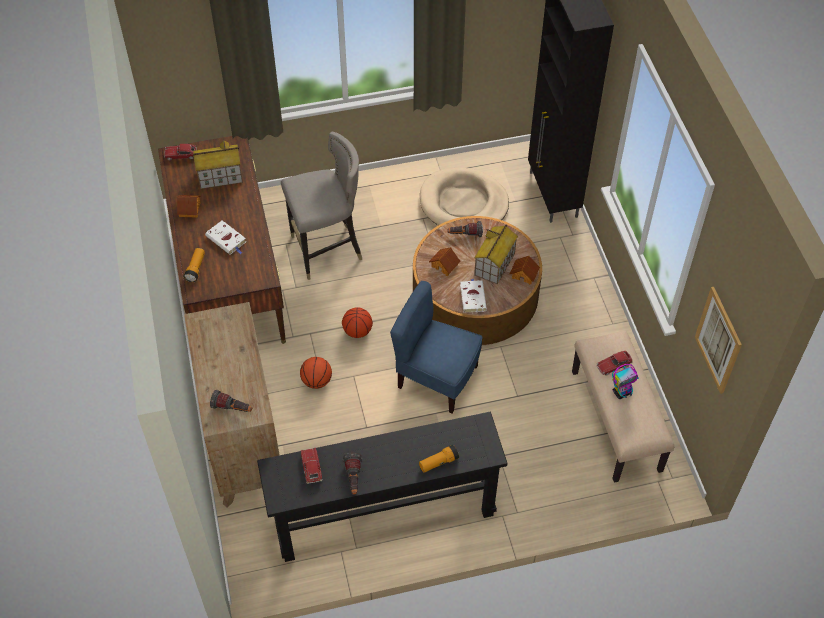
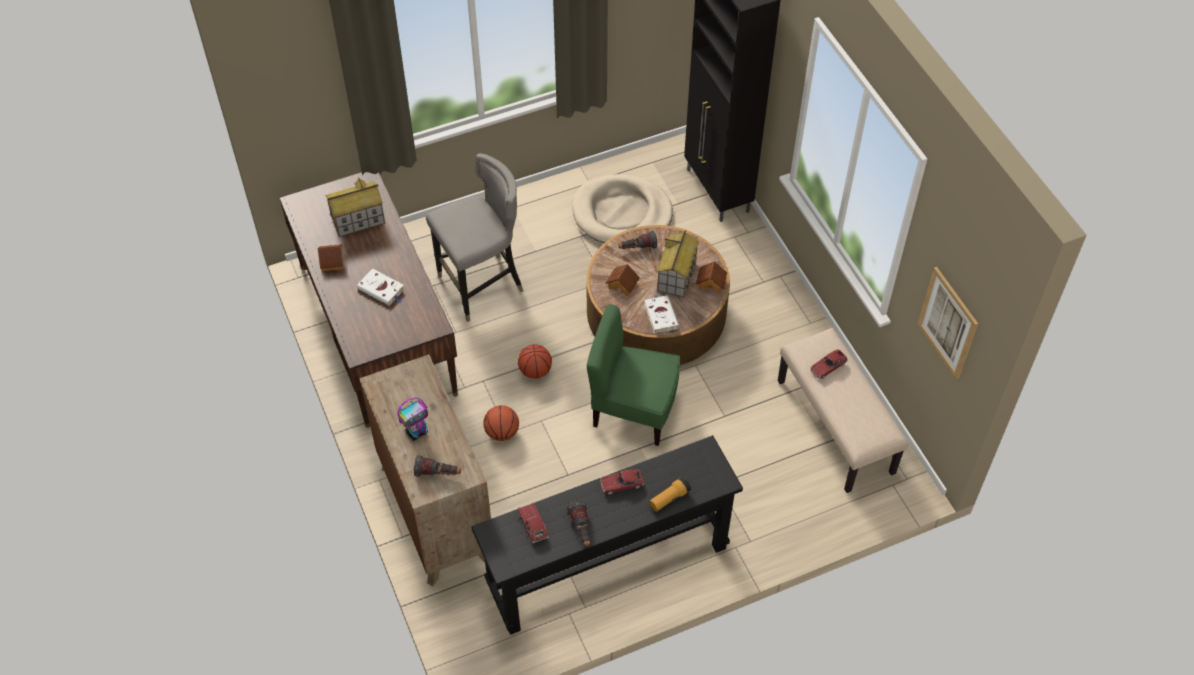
camera: 10 degrees left, 0 degrees up
toy car [164,144,197,160] -> toy car moved to [600,469,644,494]
flashlight [184,248,205,282] -> none
blue chair [390,281,482,414] -> green chair [586,304,681,446]
toy robot [612,364,639,399] -> toy robot moved to [398,398,428,441]

